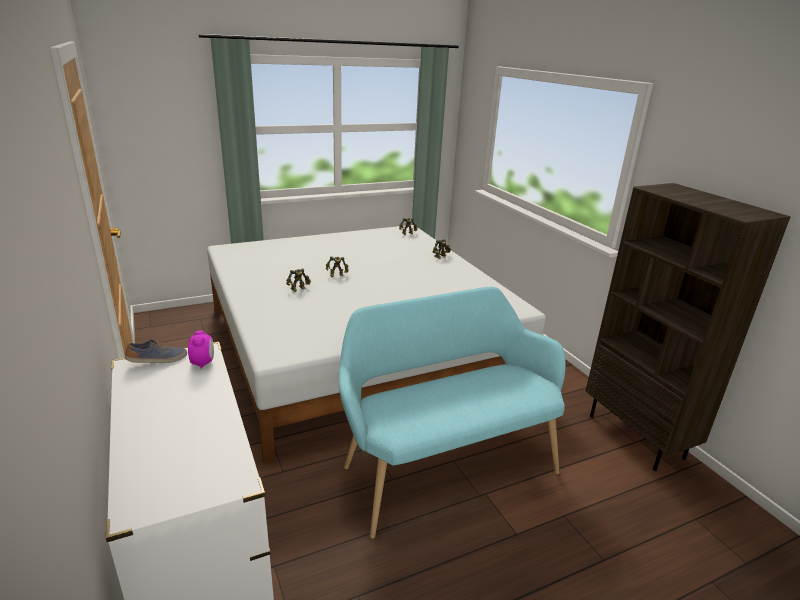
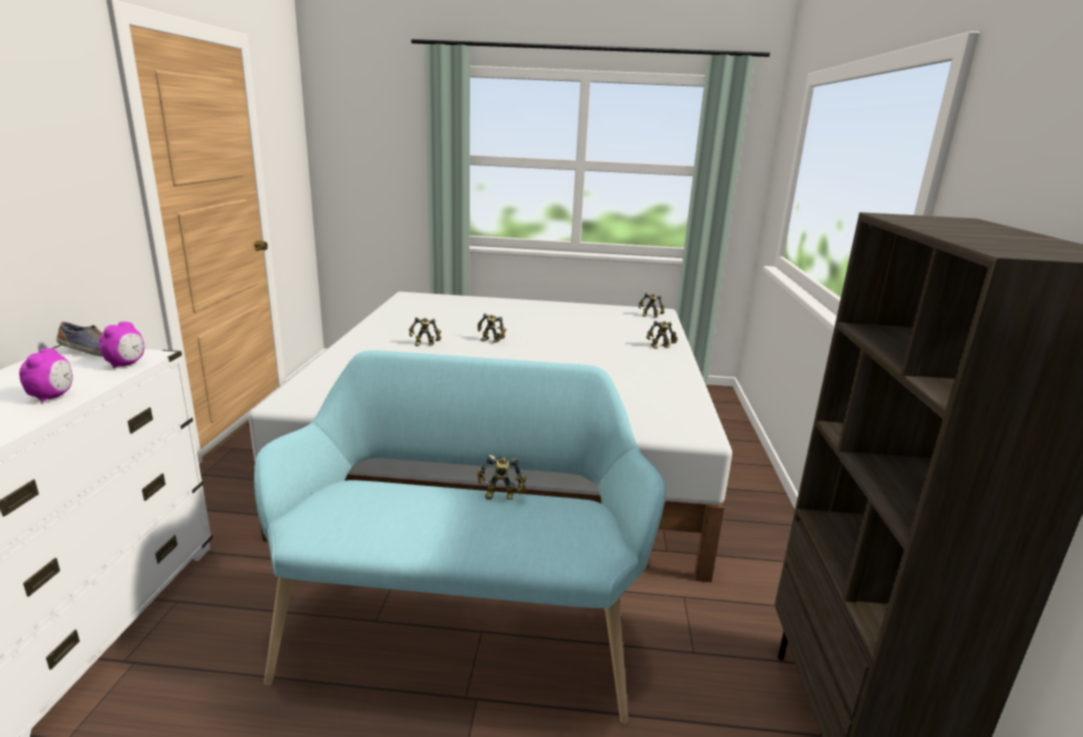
camera: 30 degrees right, 5 degrees down
none -> alarm clock [19,348,73,403]
none -> toy robot [477,454,526,500]

